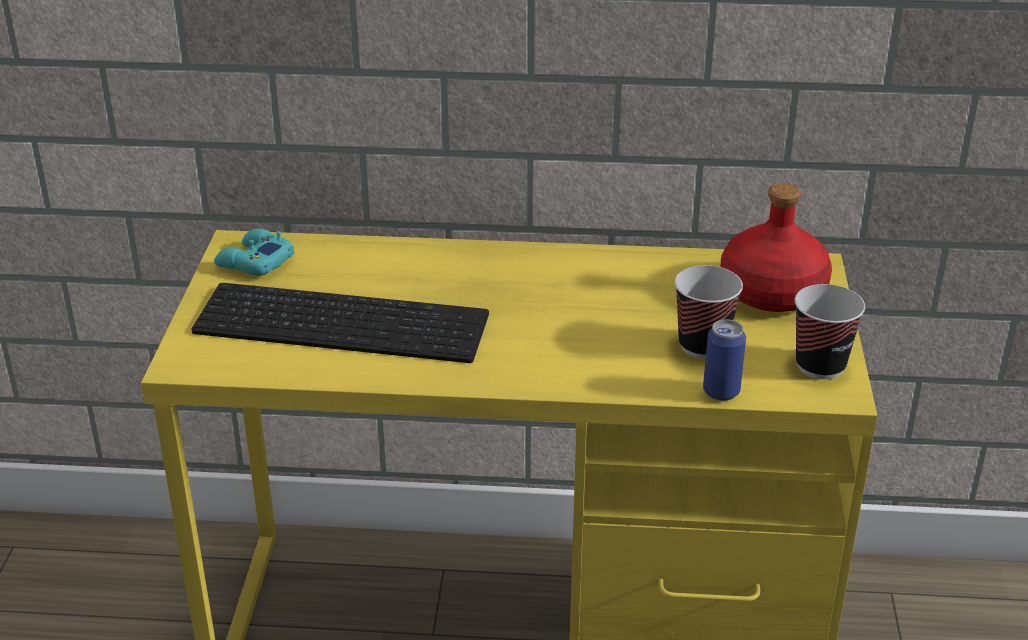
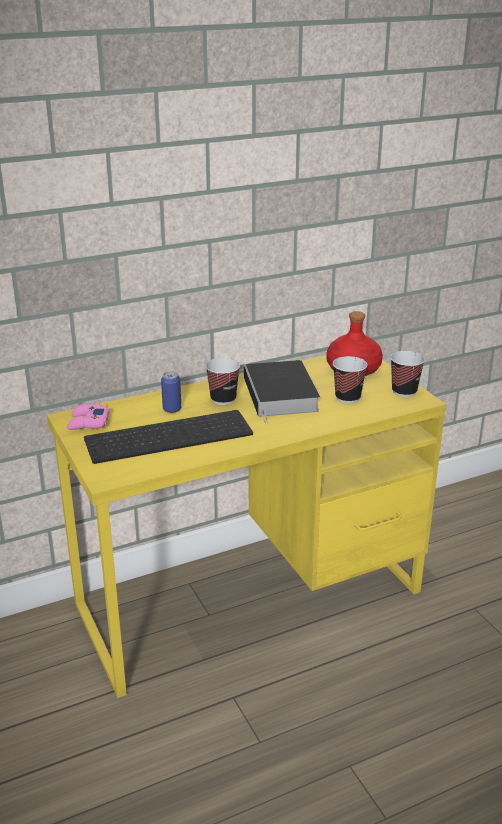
camera: 30 degrees left, 5 degrees down
turquoise game controller [214,228,295,276] -> pink game controller [67,401,110,430]
can [703,319,746,401] -> can moved to [161,371,181,413]
none -> cup [205,358,240,405]
none -> book [244,360,320,424]

